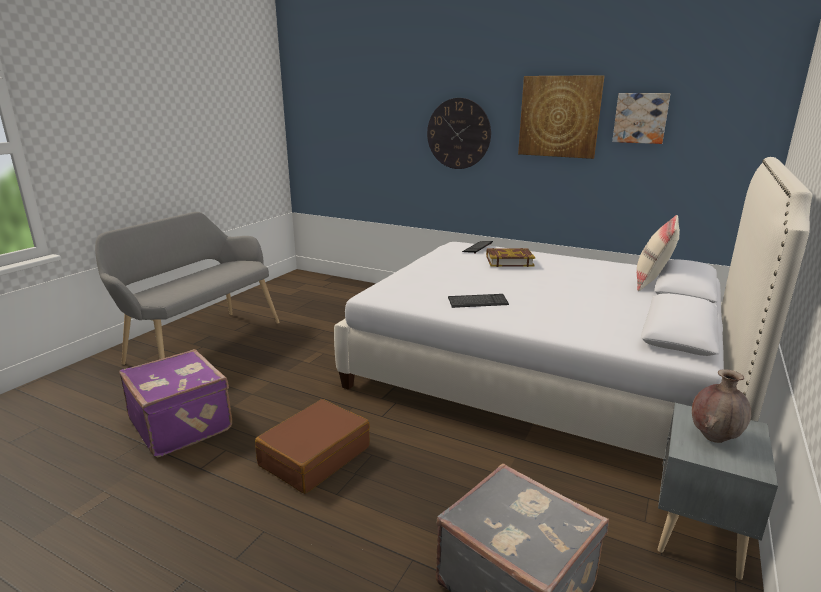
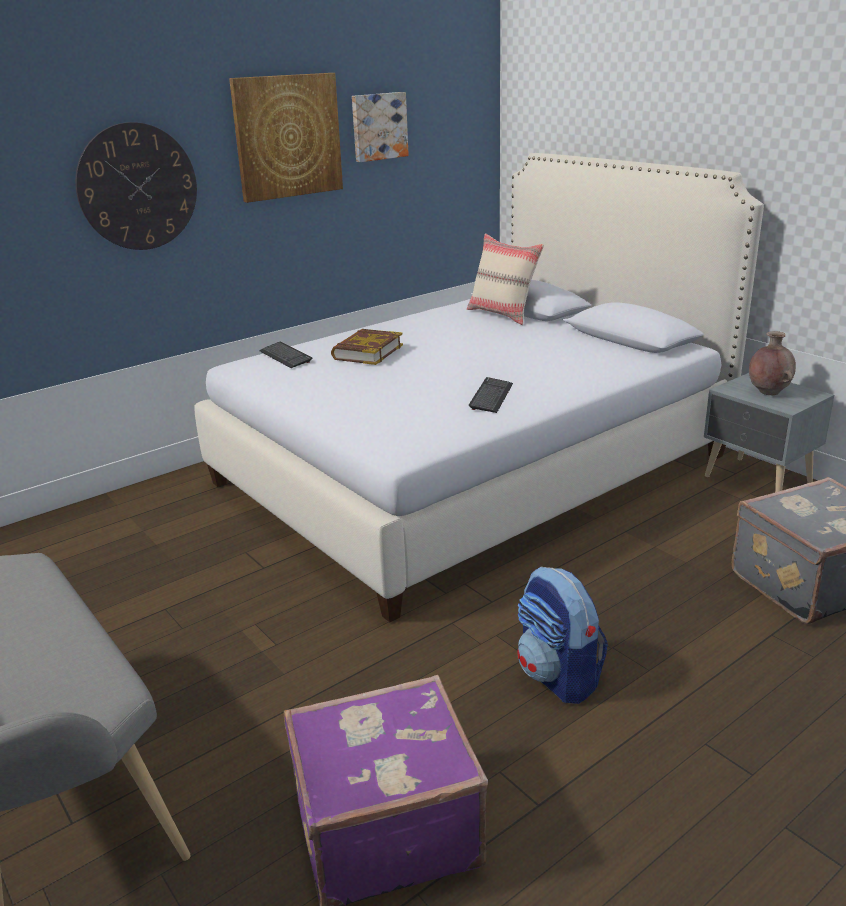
camera: 65 degrees left, 5 degrees up
brown suitcase [255,399,370,494] -> backpack [517,566,608,704]

